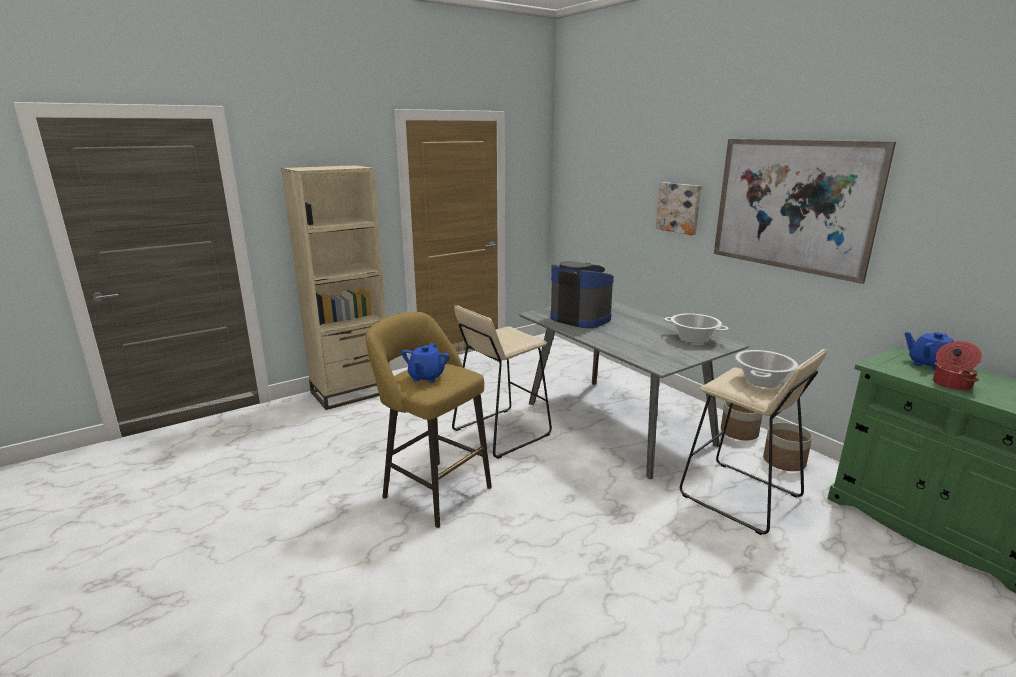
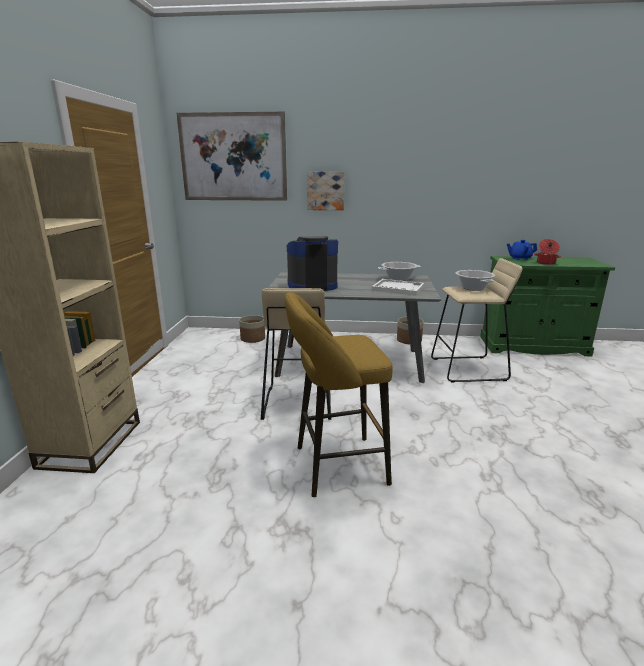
camera: 50 degrees left, 0 degrees up
blue teapot [401,343,450,383] -> none
picture [714,139,896,284] -> picture moved to [177,111,287,201]
planter [763,422,812,471] -> planter moved to [239,315,265,343]
none -> white tray [372,279,424,296]

